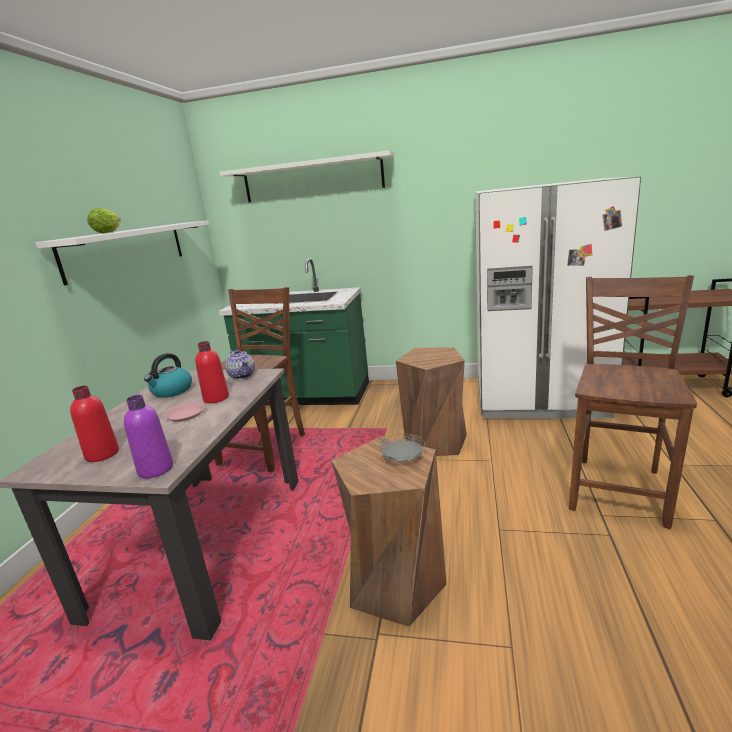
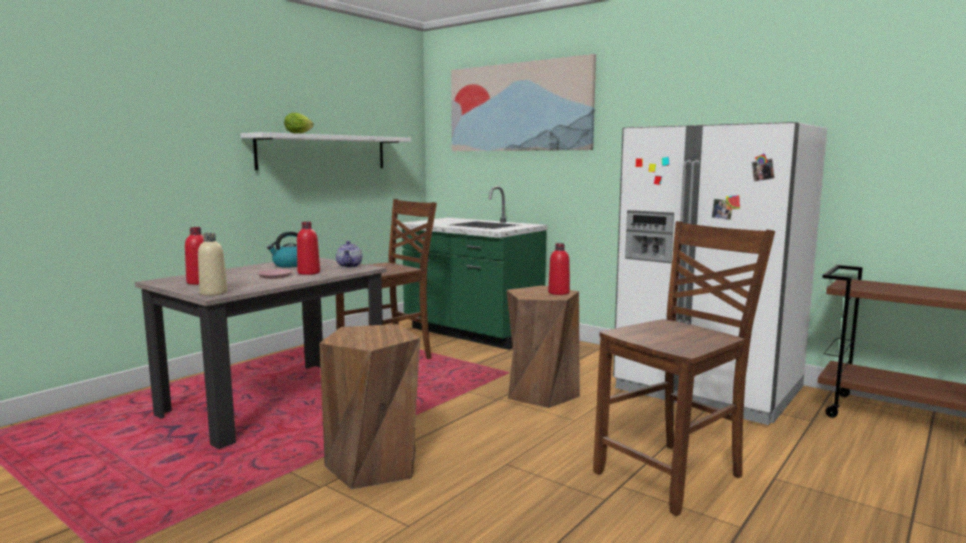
camera: 25 degrees right, 10 degrees down
purple bottle [124,395,173,479] -> beige bottle [198,233,228,296]
white shelf [219,150,394,202] -> picture [451,54,596,151]
grey plate [378,434,425,461] -> none
none -> red bottle [548,243,570,295]

